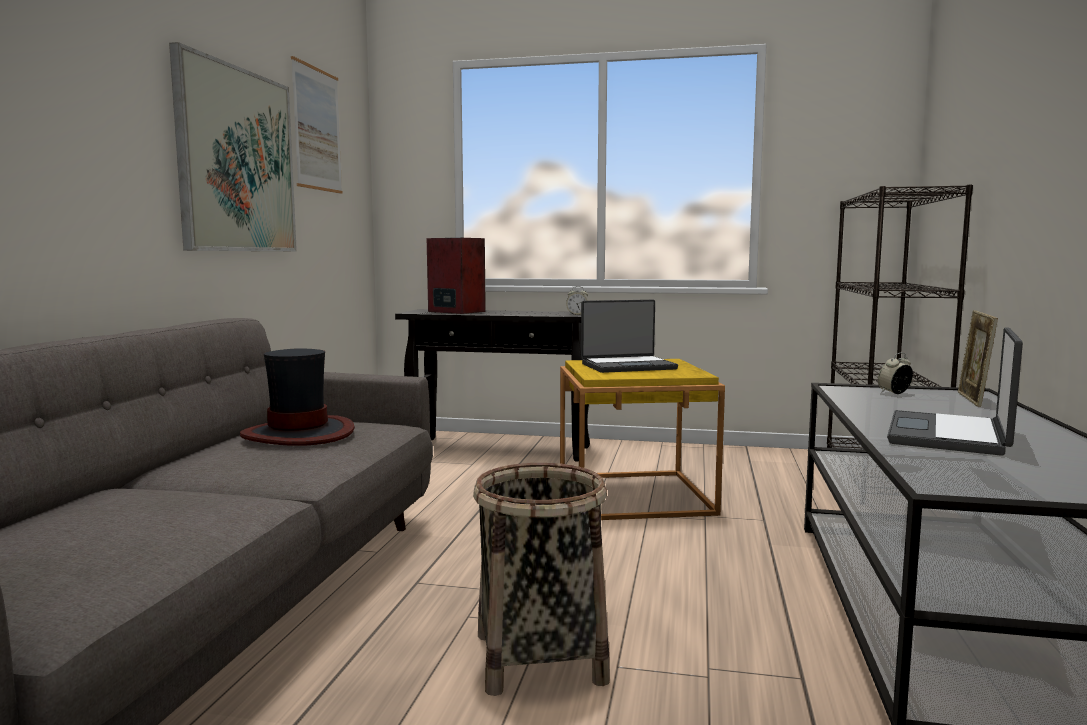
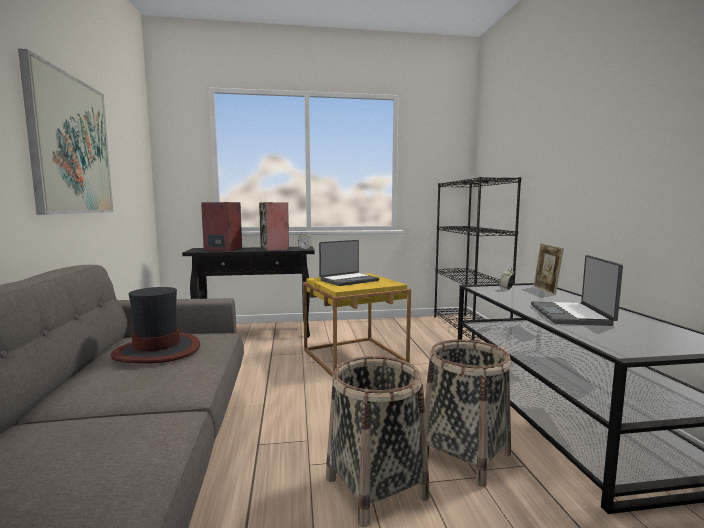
camera: 20 degrees left, 0 degrees up
picture [291,56,343,194] -> none
none -> speaker [259,202,289,251]
none -> basket [424,339,511,487]

